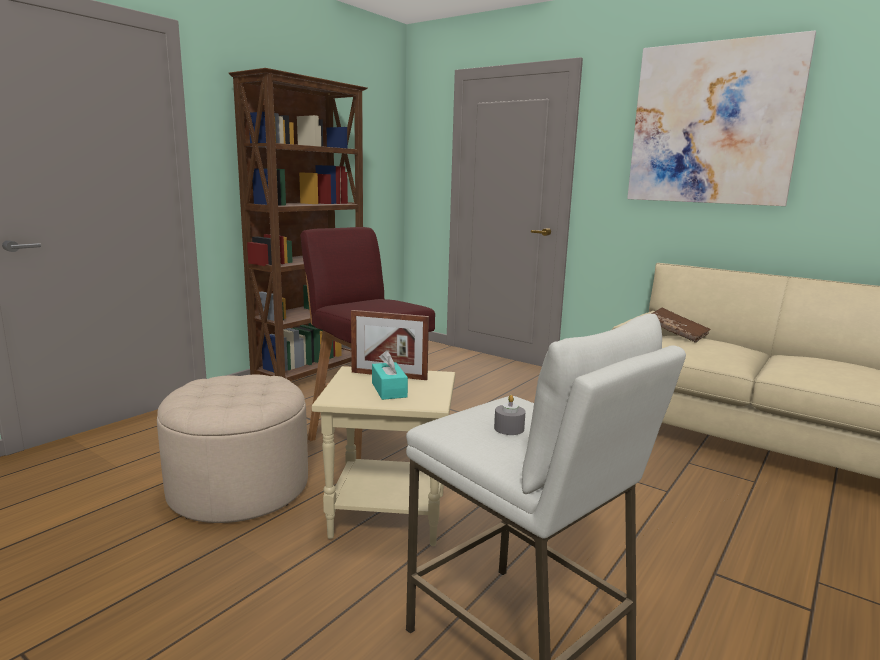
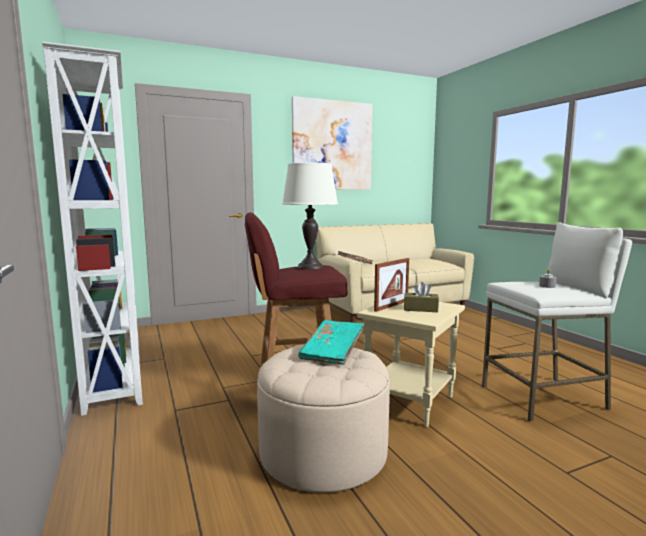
camera: 60 degrees left, 5 degrees down
brown bookcase [229,68,368,381] -> white bookcase [42,42,143,416]
turquoise tissue box [372,350,408,400] -> brown tissue box [404,282,439,312]
none -> white table lamp [282,163,338,269]
none -> turquoise book [298,320,364,365]

